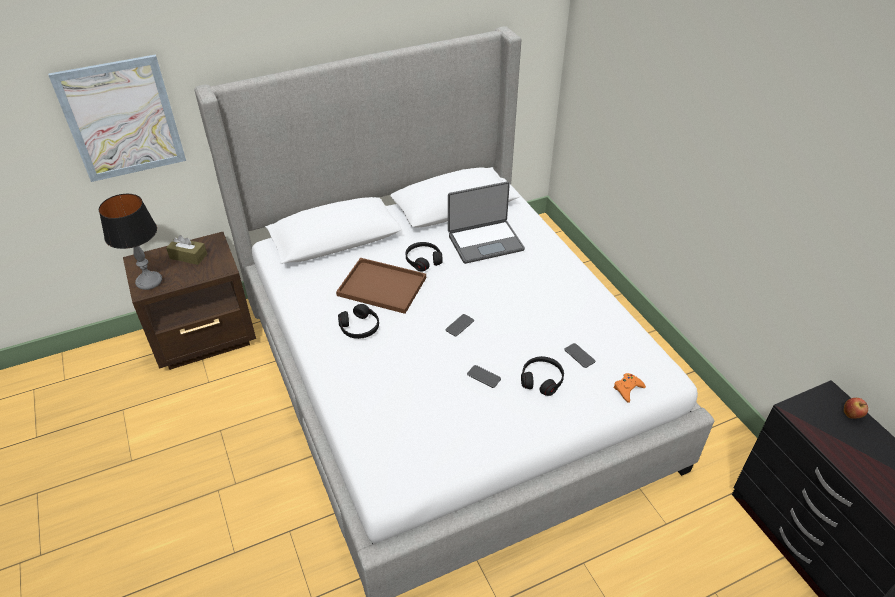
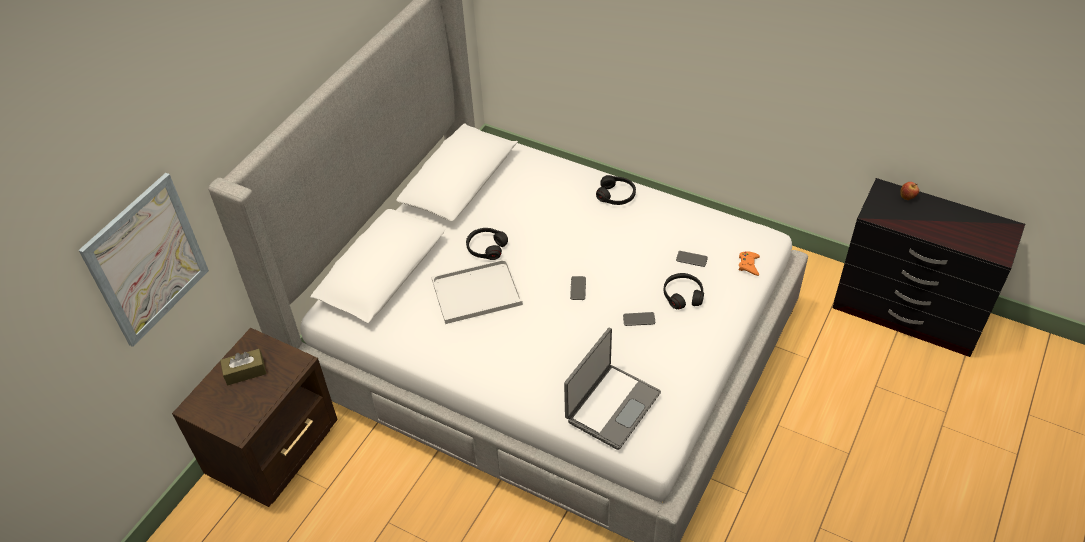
camera: 35 degrees left, 5 degrees up
table lamp [99,194,162,290] -> none
brown tray [336,258,426,314] -> white tray [432,259,523,324]
black headphones [338,304,379,339] -> black headphones moved to [596,175,636,205]
laptop [448,181,525,264] -> laptop moved to [564,328,661,450]

